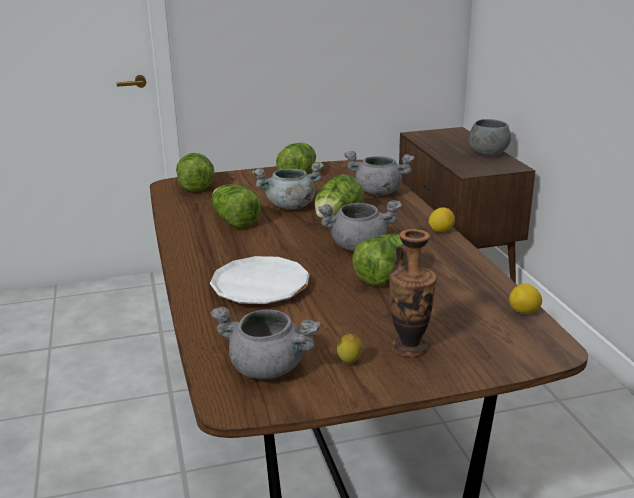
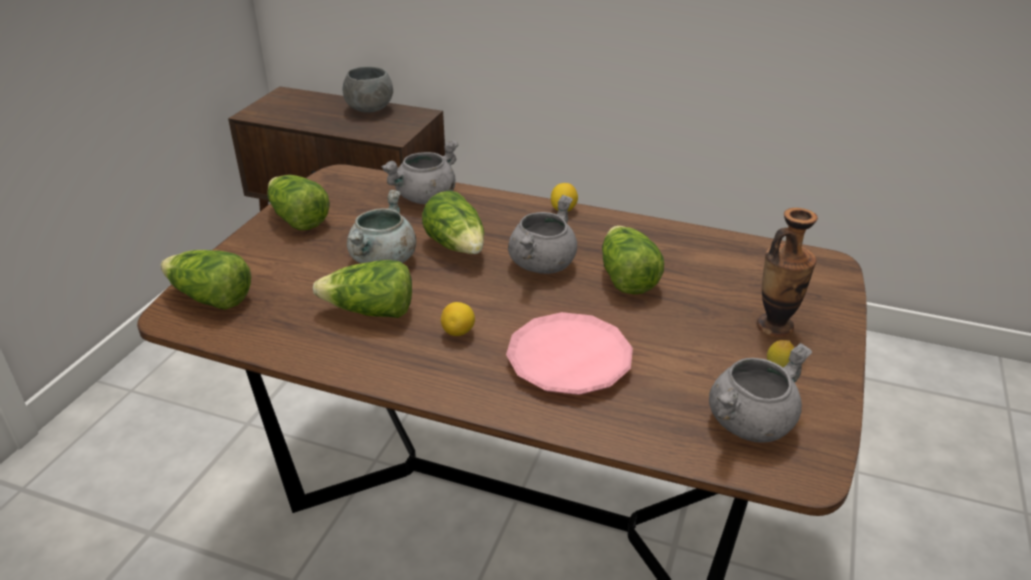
camera: 55 degrees left, 10 degrees up
white plate [210,256,310,304] -> pink plate [506,312,633,395]
lemon [509,283,542,314] -> lemon moved to [441,302,475,336]

